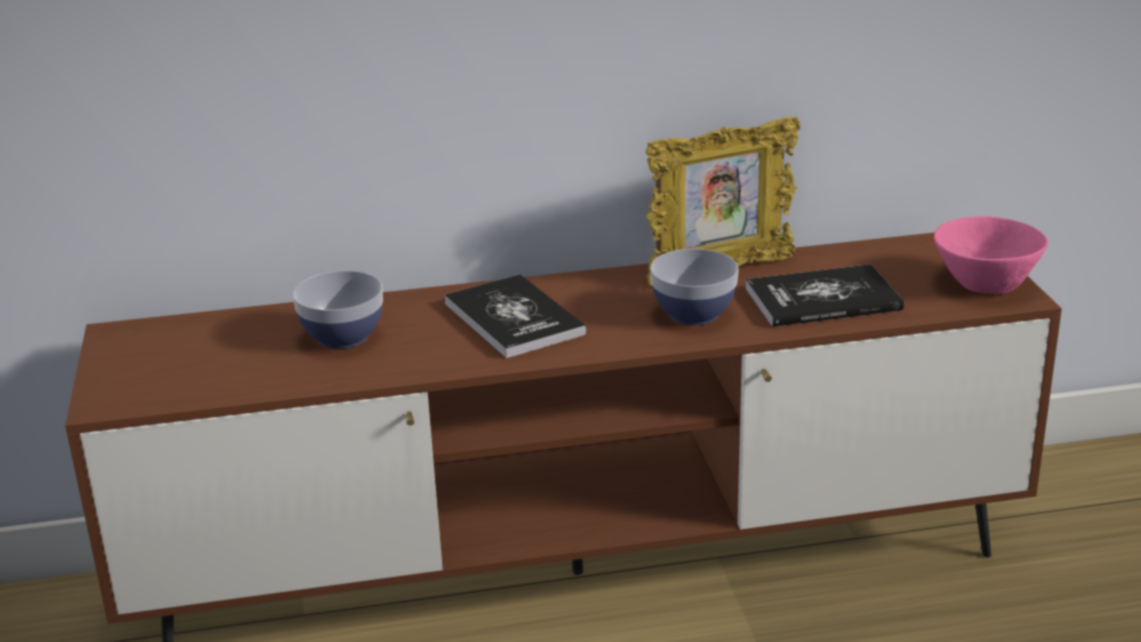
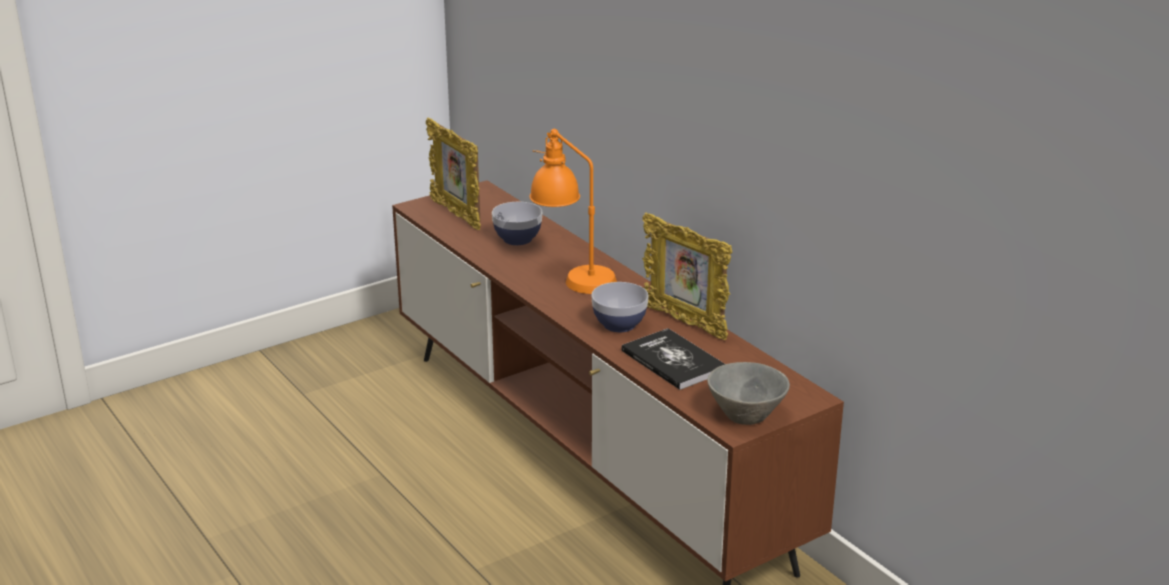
camera: 65 degrees right, 0 degrees up
book [444,274,586,358] -> orange table lamp [529,129,617,294]
pink bowl [934,216,1048,294] -> grey bowl [707,362,790,425]
none -> picture frame [426,117,481,230]

